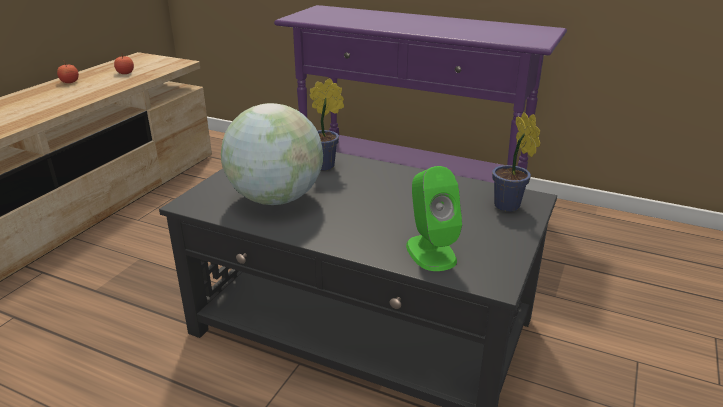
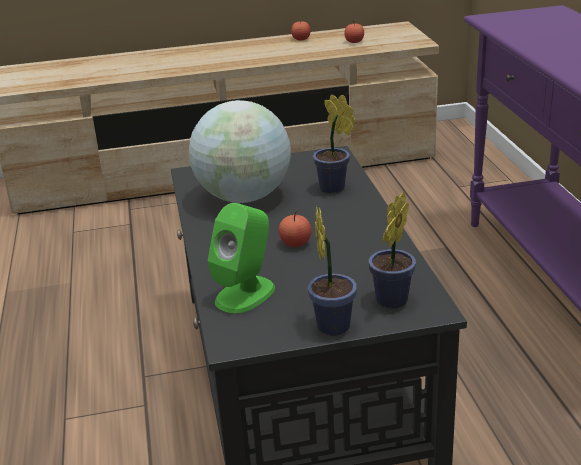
camera: 55 degrees right, 0 degrees up
none -> apple [279,210,312,247]
none -> potted plant [308,206,357,336]

